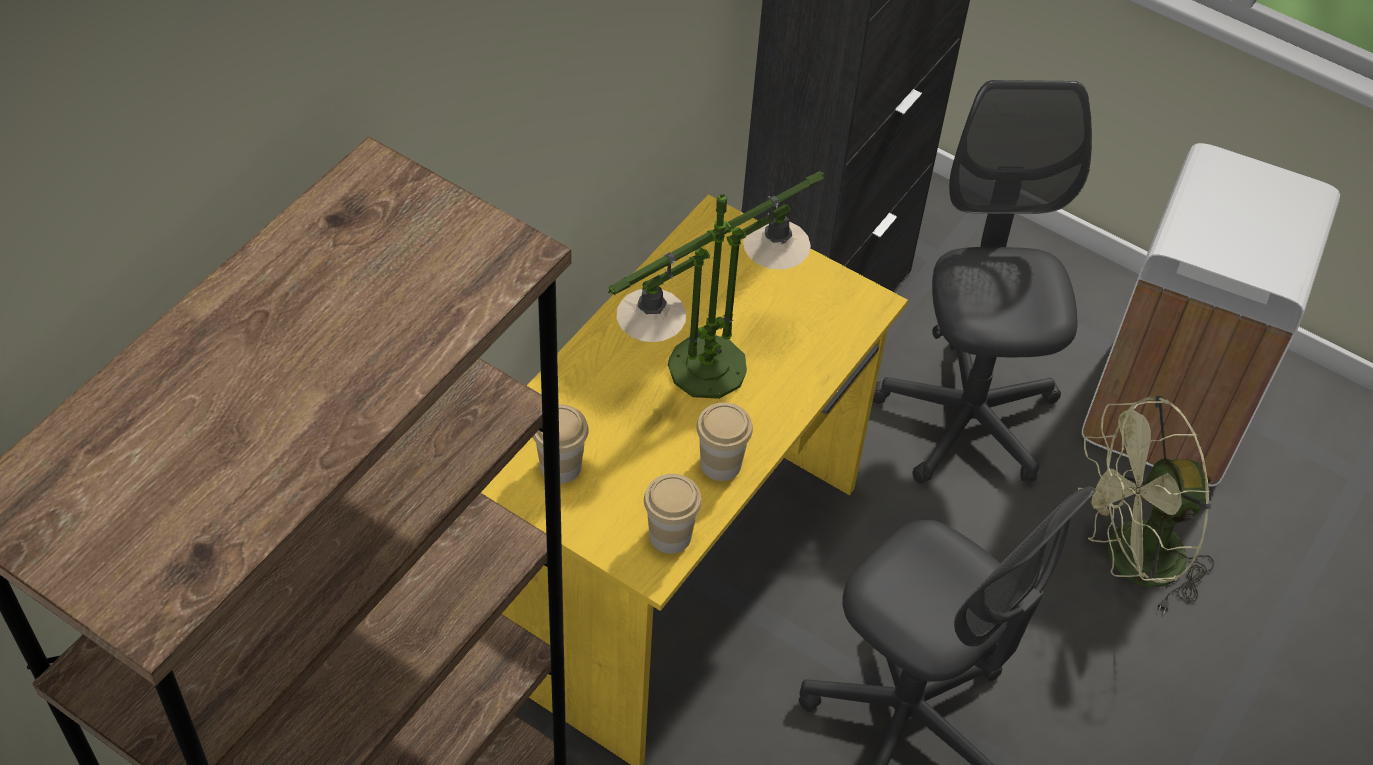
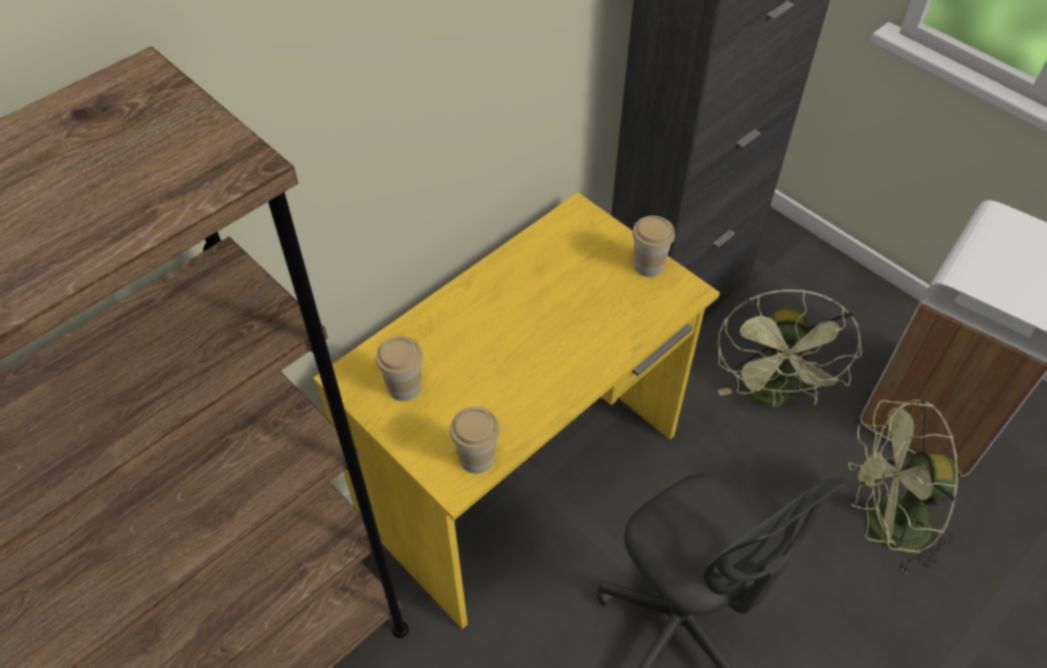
camera: 15 degrees right, 0 degrees up
table lamp [608,171,825,399] -> none
cup [697,402,753,481] -> cup moved to [632,216,675,277]
grey office chair [873,80,1092,484] -> green fan [717,290,862,407]

